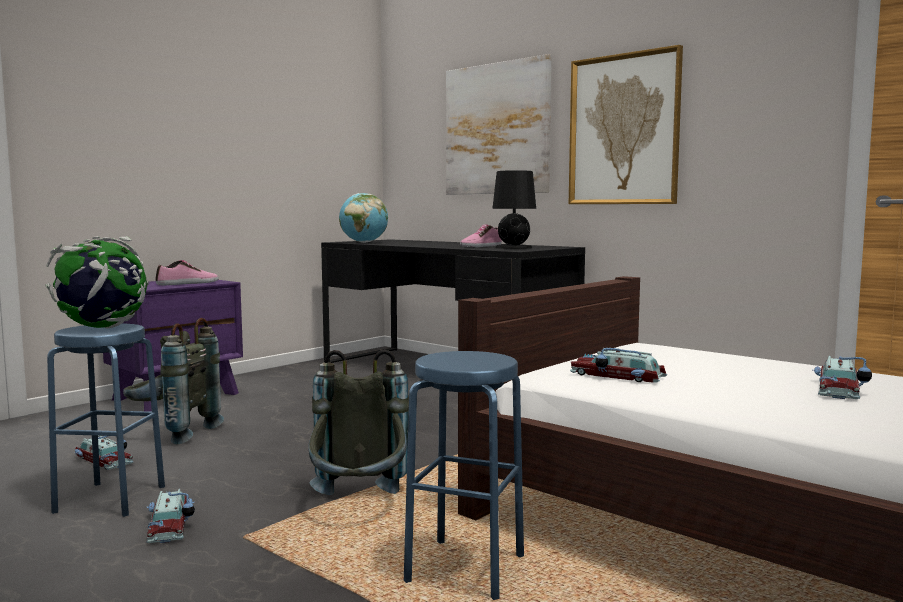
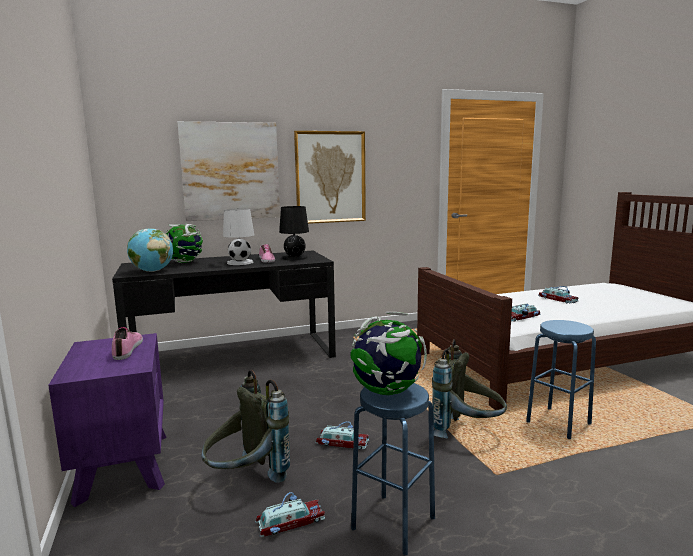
camera: 60 degrees left, 5 degrees up
toy car [147,489,195,543] -> toy car moved to [315,421,369,449]
none -> globe [165,223,203,263]
none -> white table lamp [223,208,254,265]

